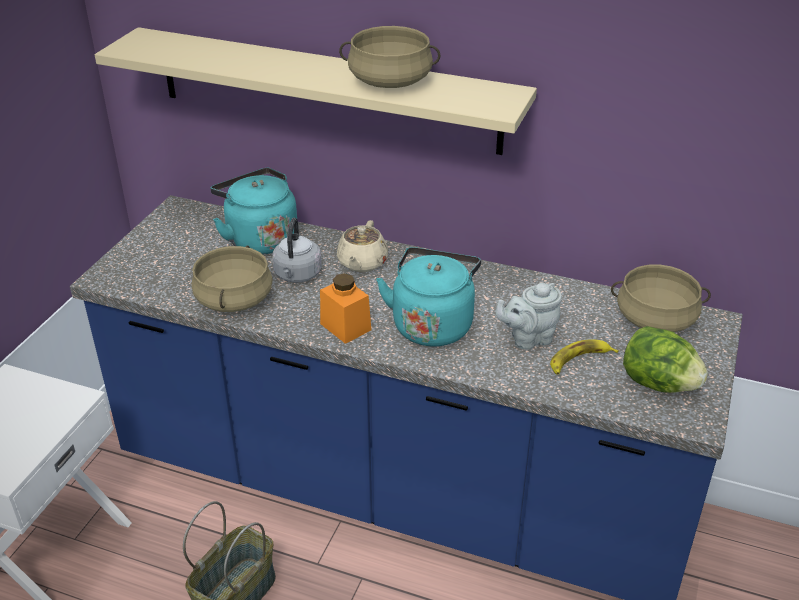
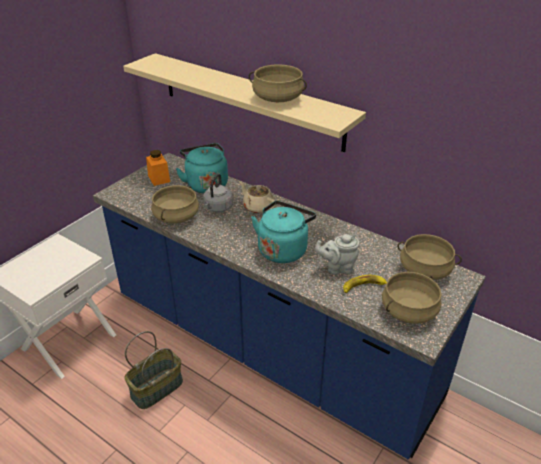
camera: 15 degrees right, 0 degrees up
orange jar [320,273,371,344] -> orange jar moved to [146,150,170,186]
beige teapot [337,220,388,272] -> beige teapot turned 105 degrees clockwise [239,181,276,213]
lettuce [623,326,708,393] -> beige cooking pot [382,272,442,324]

